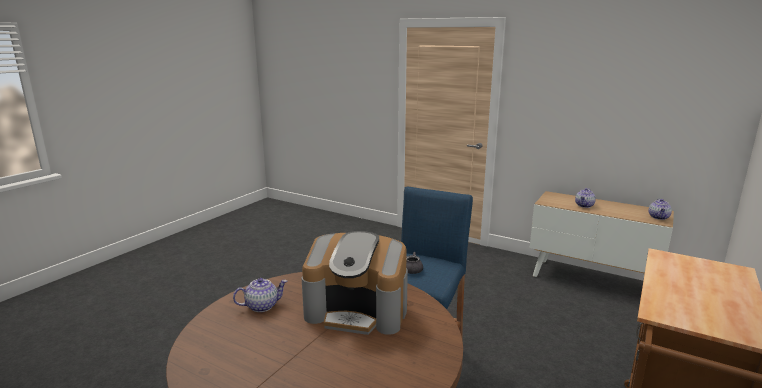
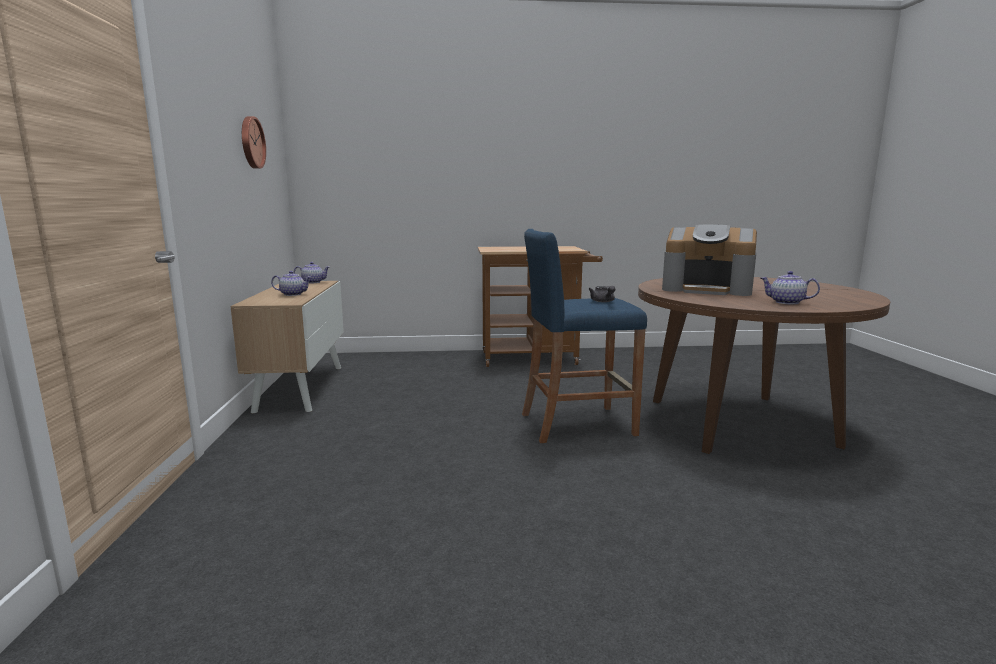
camera: 125 degrees left, 5 degrees down
coffee machine [301,231,408,335] -> coffee machine turned 135 degrees clockwise [662,224,757,296]
none -> wall clock [242,116,266,169]

